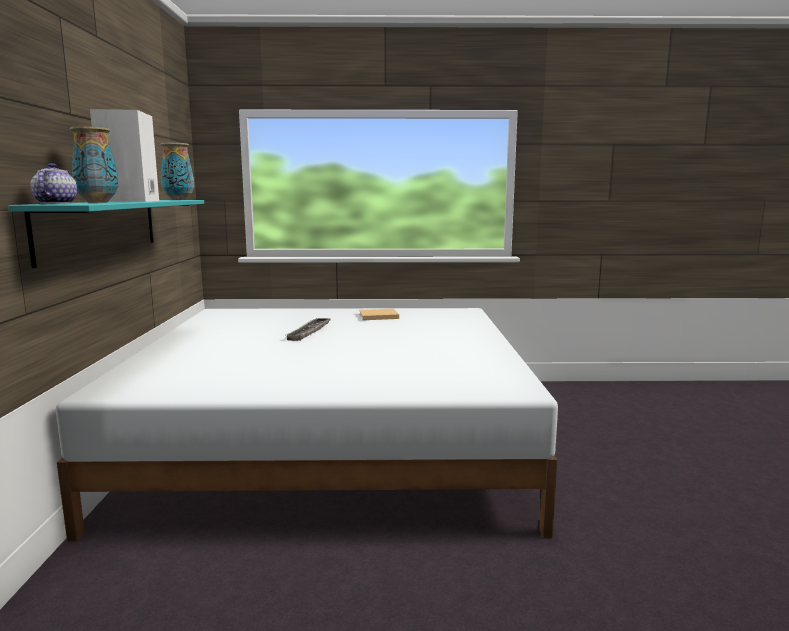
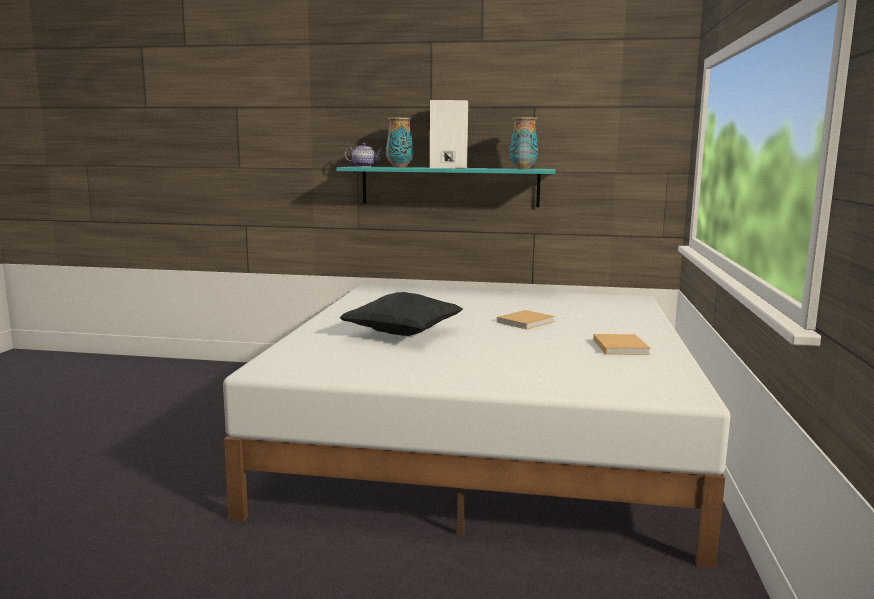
camera: 100 degrees right, 0 degrees up
tray [286,318,331,341] -> beige book [497,310,555,329]
none -> black pillow [339,292,463,336]

